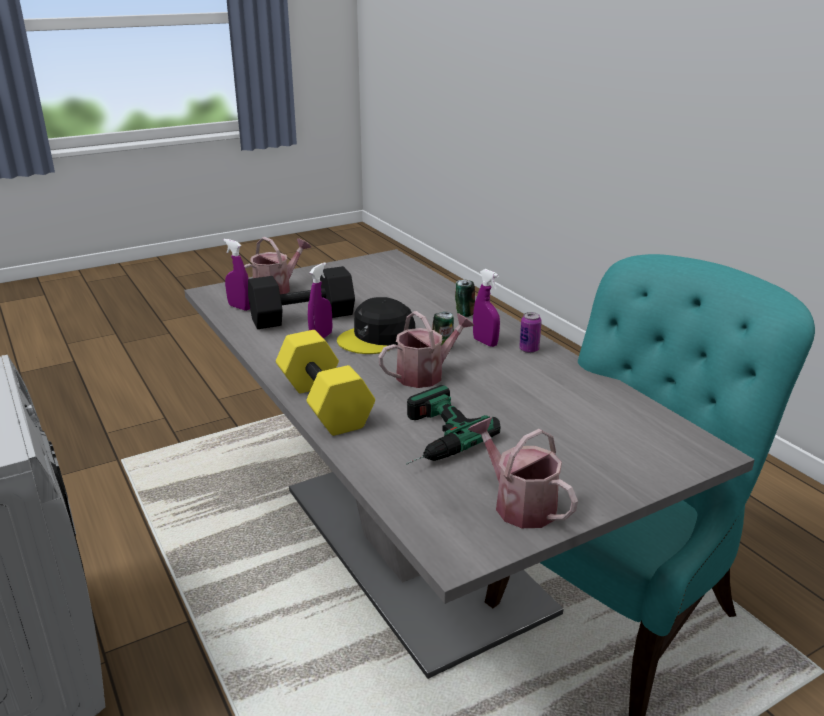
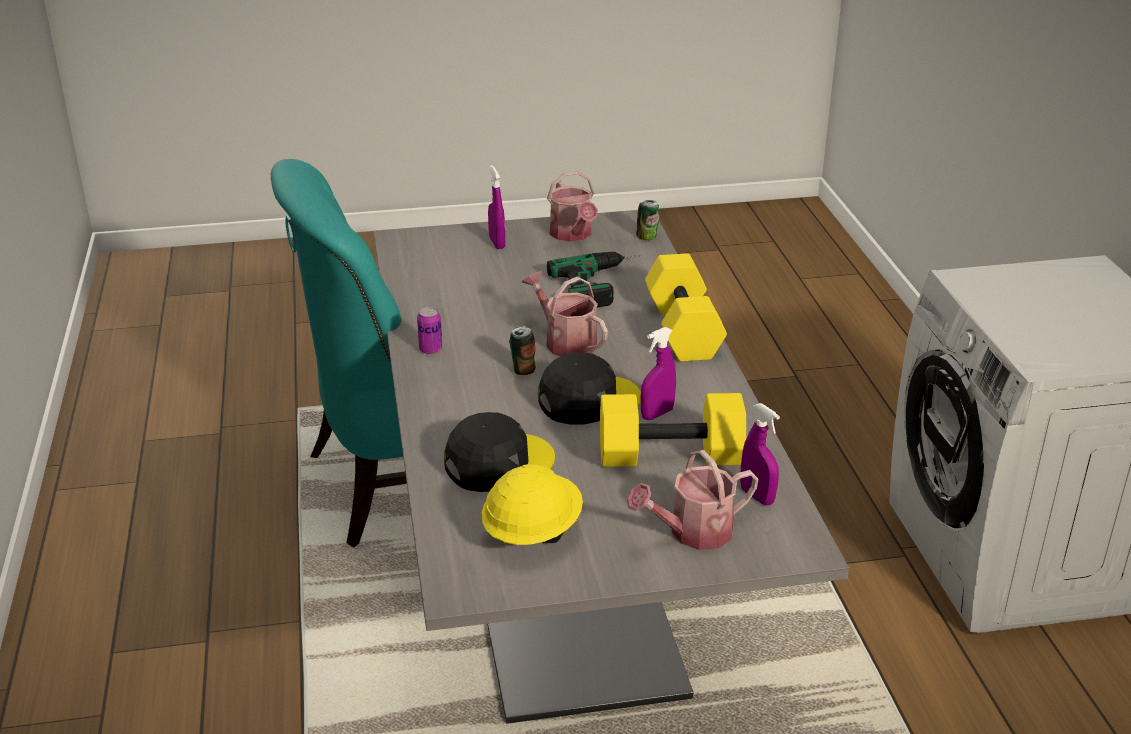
camera: 160 degrees left, 5 degrees up
black dumbbell [248,266,355,329] -> yellow dumbbell [600,393,746,467]
watering can [378,311,474,388] -> watering can turned 60 degrees clockwise [522,271,608,356]
can [455,279,475,317] -> can moved to [636,200,659,240]
purple spray bottle [473,269,500,347] -> purple spray bottle moved to [488,165,505,249]
none -> black cap [444,412,555,492]
none -> yellow hard hat [481,464,583,545]

